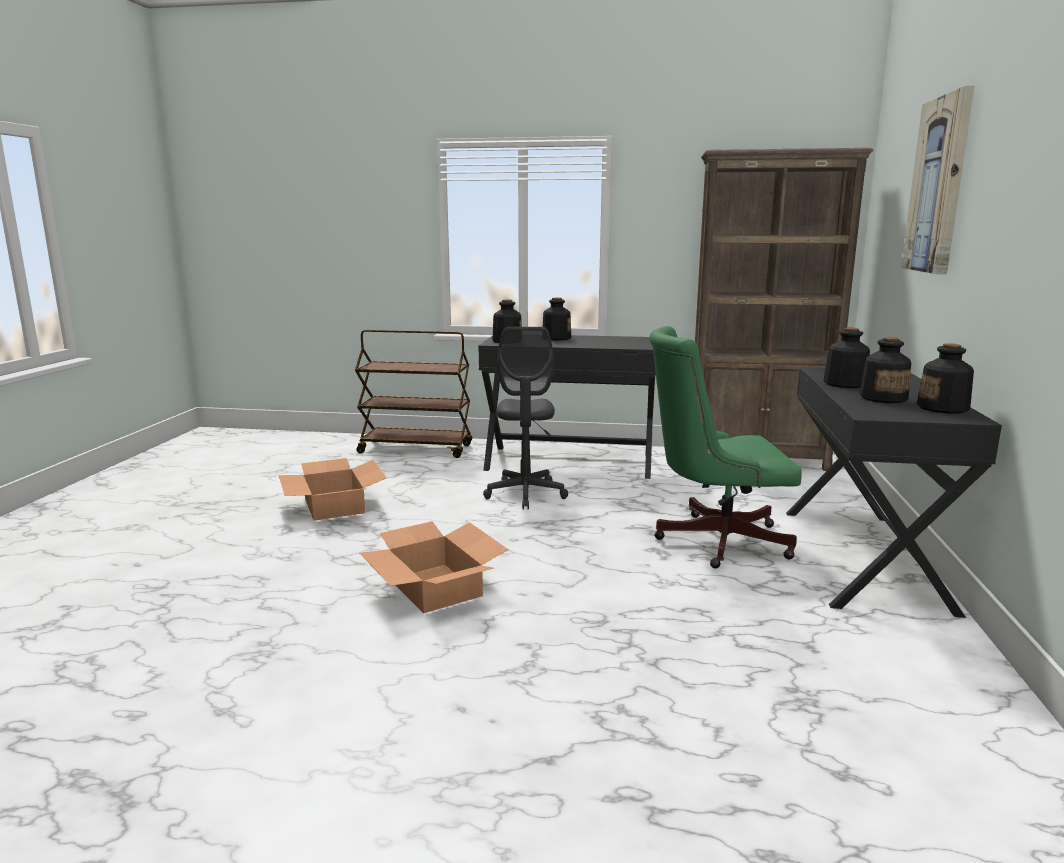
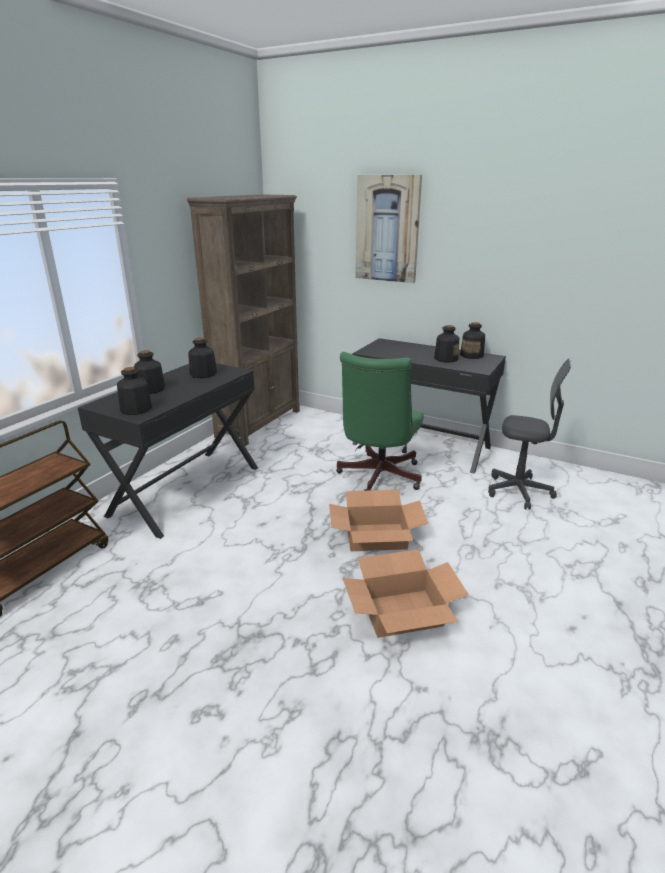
camera: 70 degrees left, 10 degrees up
cardboard box [278,458,386,521] -> cardboard box moved to [329,490,429,551]
grey office chair [483,327,568,509] -> grey office chair moved to [488,359,571,510]
bottle [823,328,870,388] -> bottle moved to [188,338,217,378]

